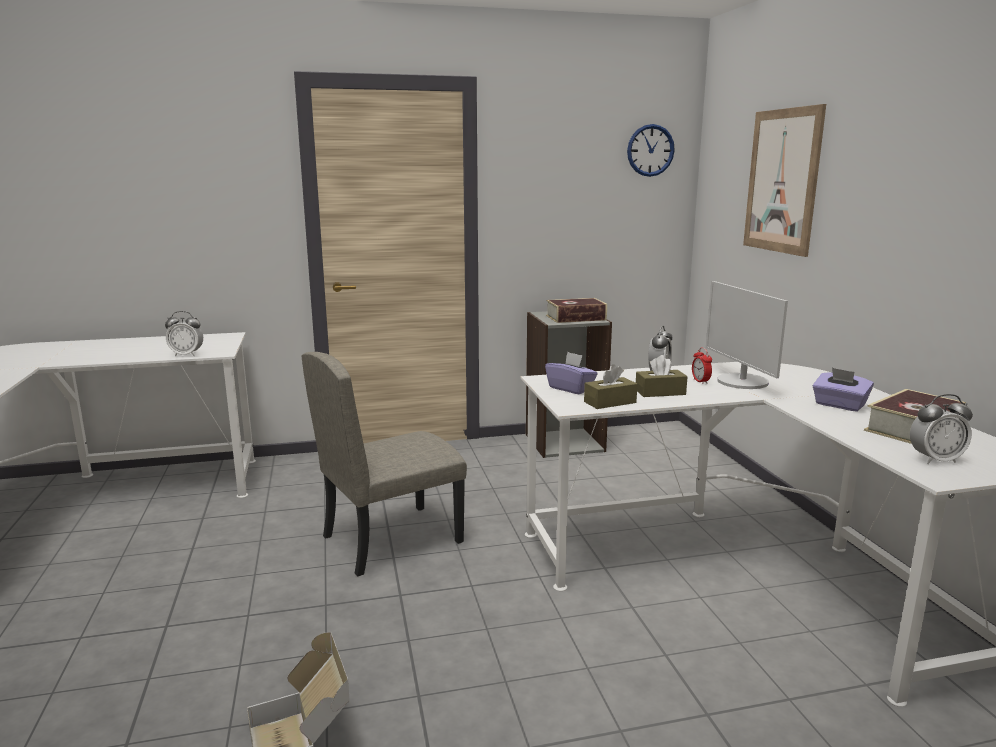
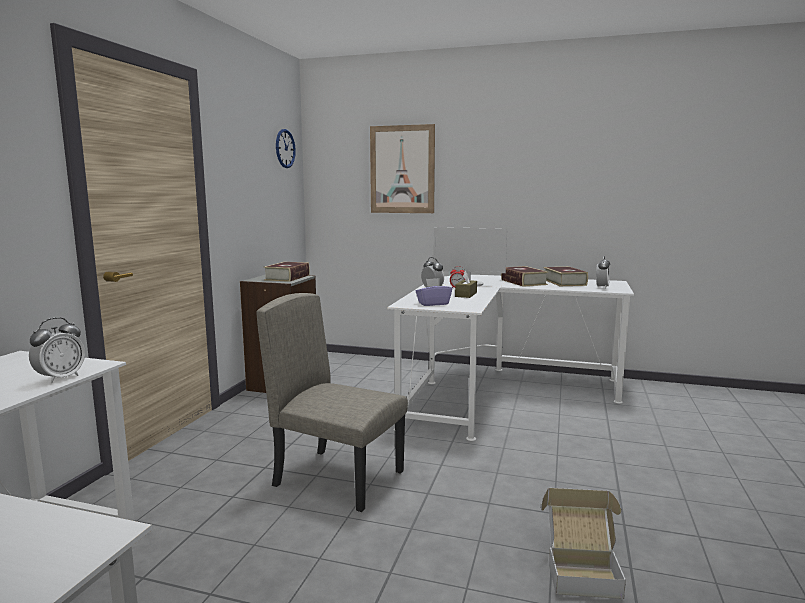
camera: 60 degrees left, 5 degrees down
beige chair [302,352,467,576] -> beige chair turned 120 degrees clockwise [256,293,408,512]
brown tissue box [584,364,637,409] -> none
purple tissue box [813,368,874,412] -> book [501,266,548,287]

